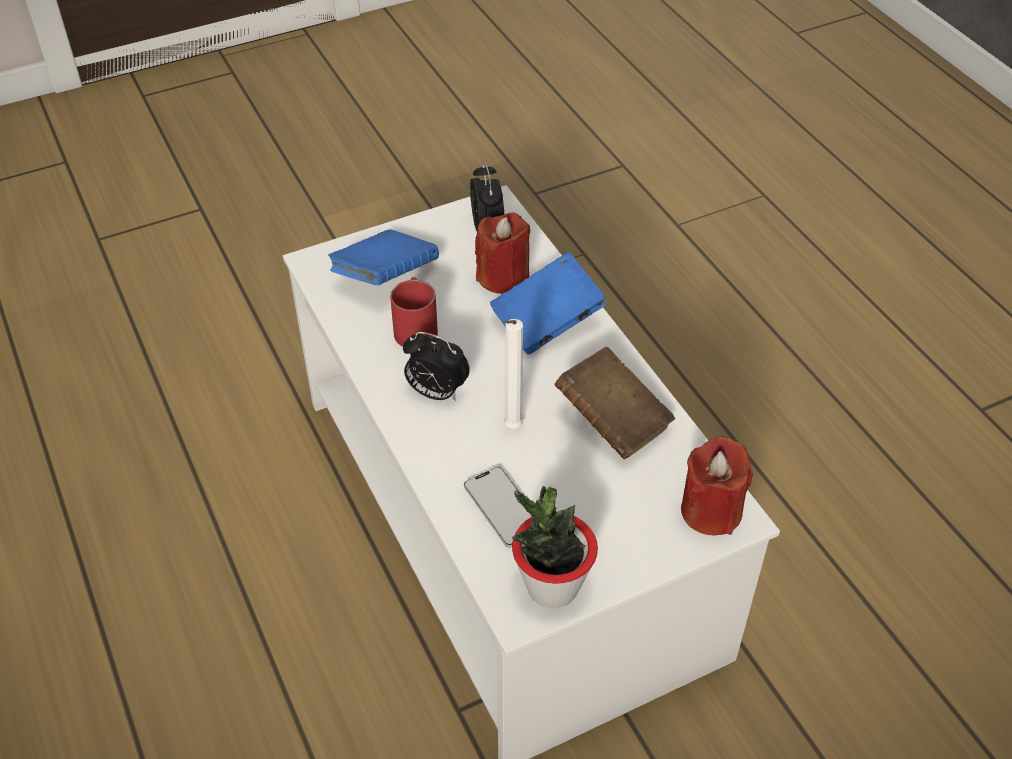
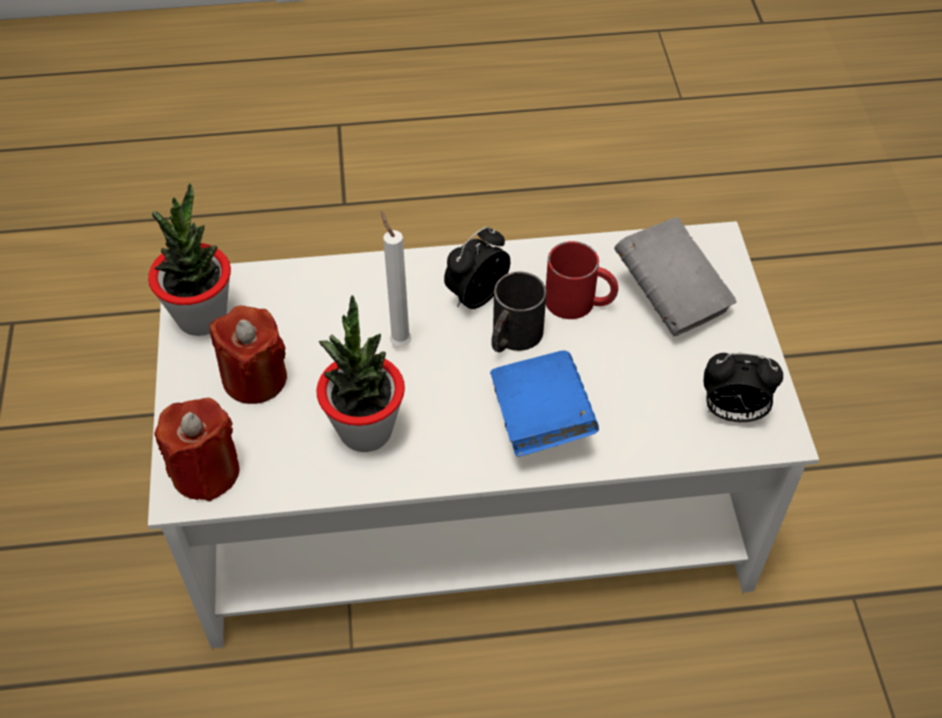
camera: 110 degrees right, 5 degrees up
blue book [328,229,439,285] -> grey book [614,217,736,336]
phone [464,467,532,548] -> none
red candle [475,212,530,294] -> red candle moved to [210,306,287,404]
brown book [554,347,675,459] -> potted plant [317,295,405,452]
none -> black mug [491,271,546,352]

